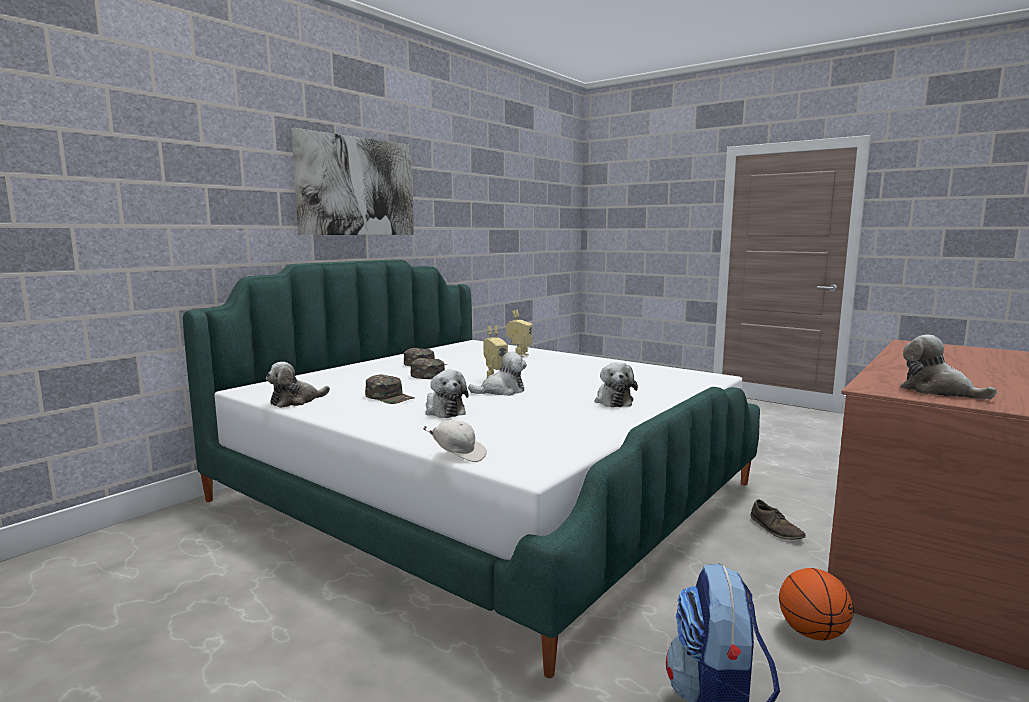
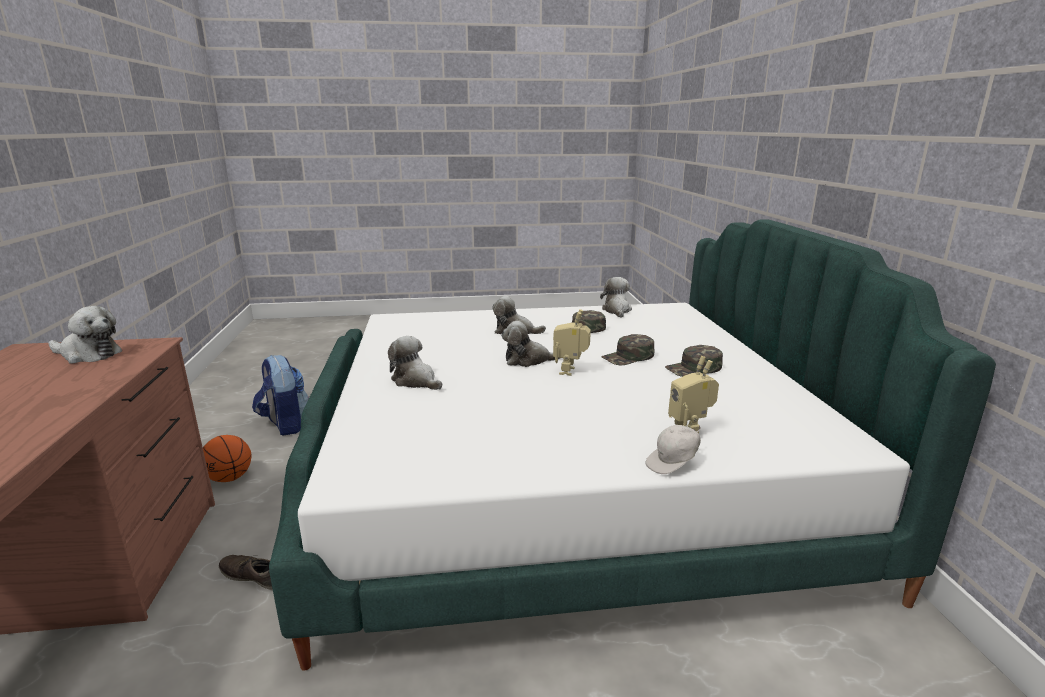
camera: 135 degrees right, 10 degrees up
picture [291,128,414,235] -> none
white cap [423,420,487,462] -> white cap moved to [645,425,701,474]
plush toy [468,352,527,396] -> plush toy turned 60 degrees clockwise [501,321,559,367]

